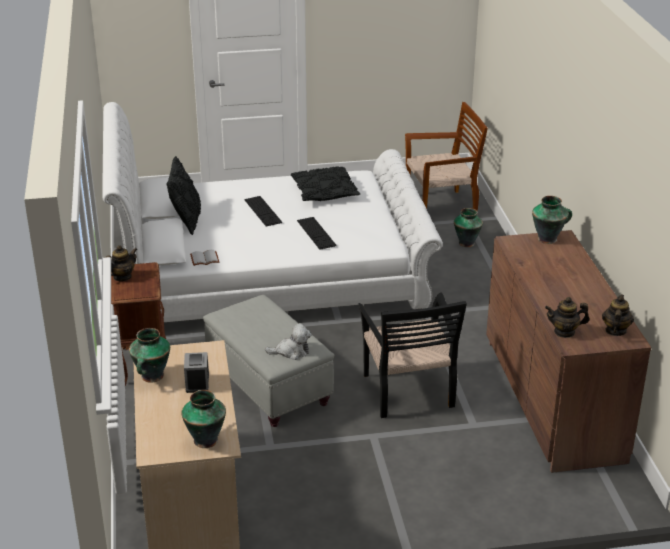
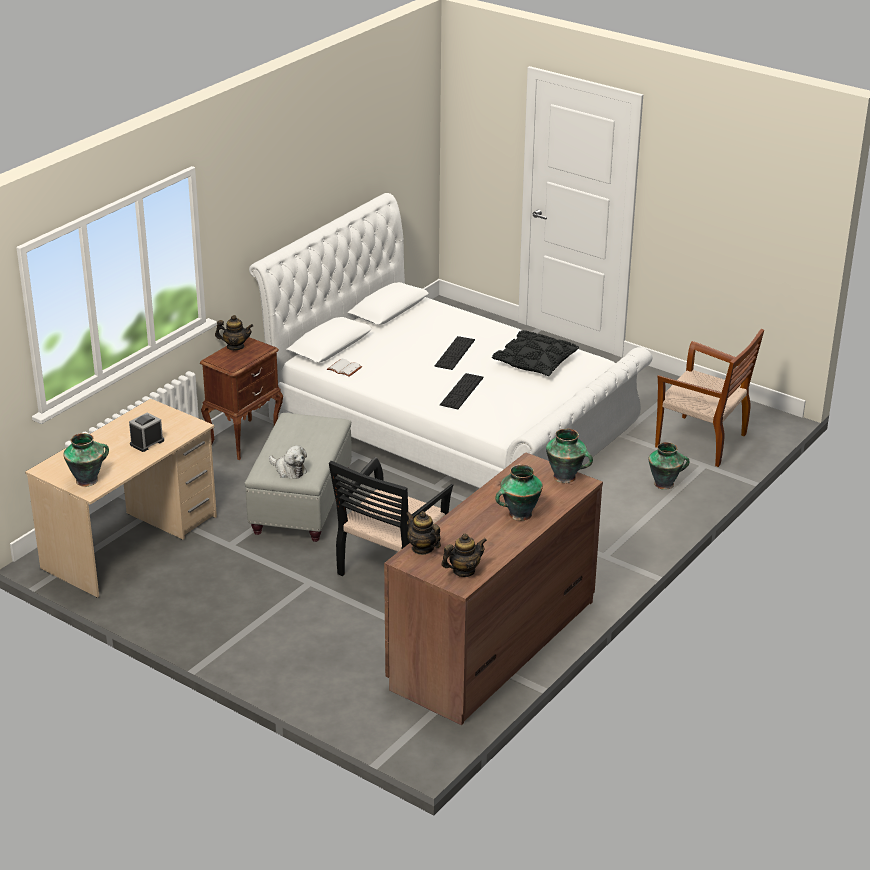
camera: 45 degrees right, 0 degrees up
vase [129,328,170,383] -> vase moved to [495,464,543,521]
black pillow [166,156,201,235] -> none

